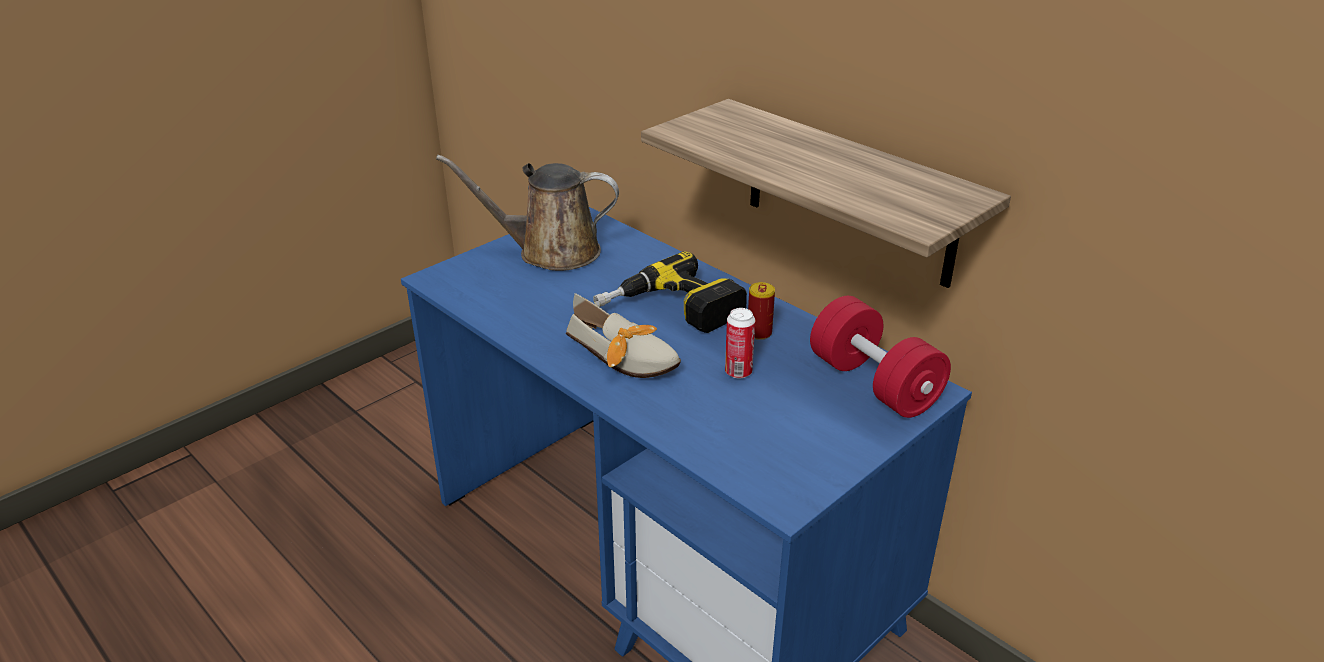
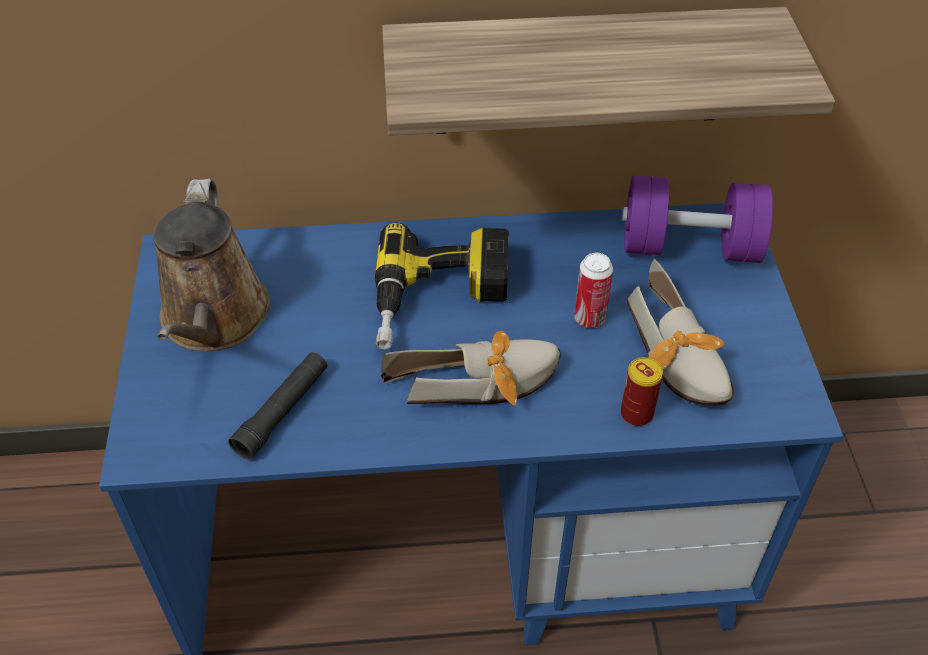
camera: 50 degrees left, 15 degrees up
brown watering can [436,155,619,271] -> brown watering can turned 45 degrees counterclockwise [153,179,270,351]
can [748,282,775,340] -> can moved to [621,357,663,426]
red dumbbell [810,296,951,418] -> purple dumbbell [622,175,773,263]
none -> black flashlight [228,352,327,460]
none -> shoe [626,258,734,406]

